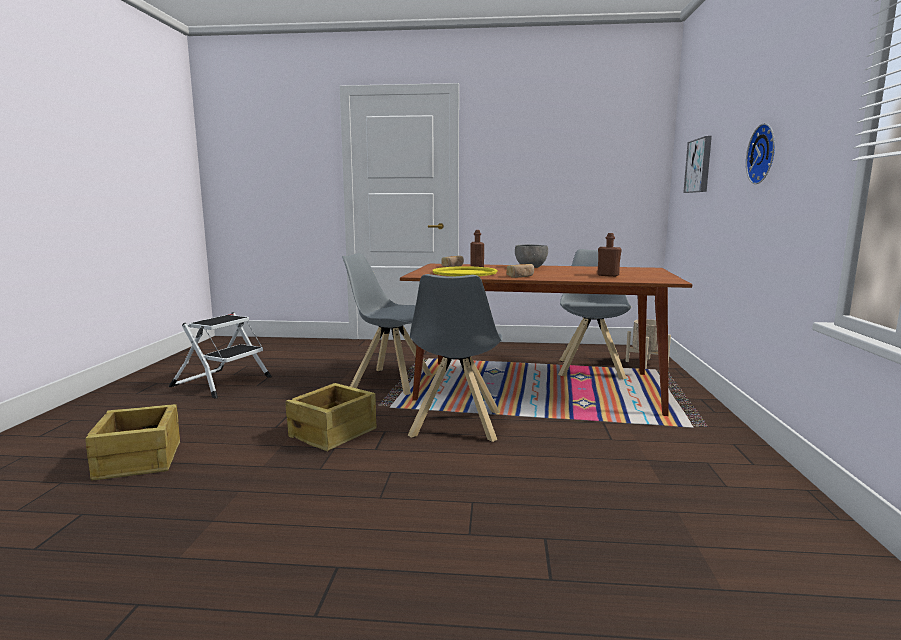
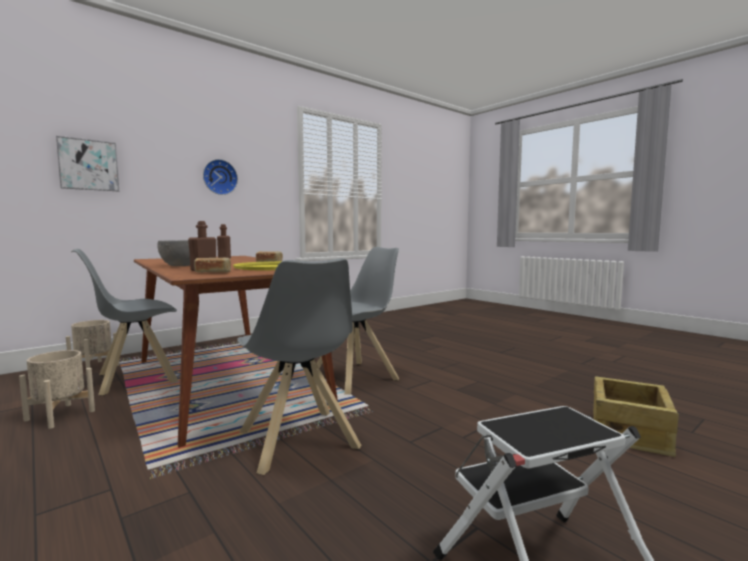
camera: 135 degrees left, 5 degrees down
crate [285,383,377,452] -> none
none -> beige planter [19,350,95,429]

